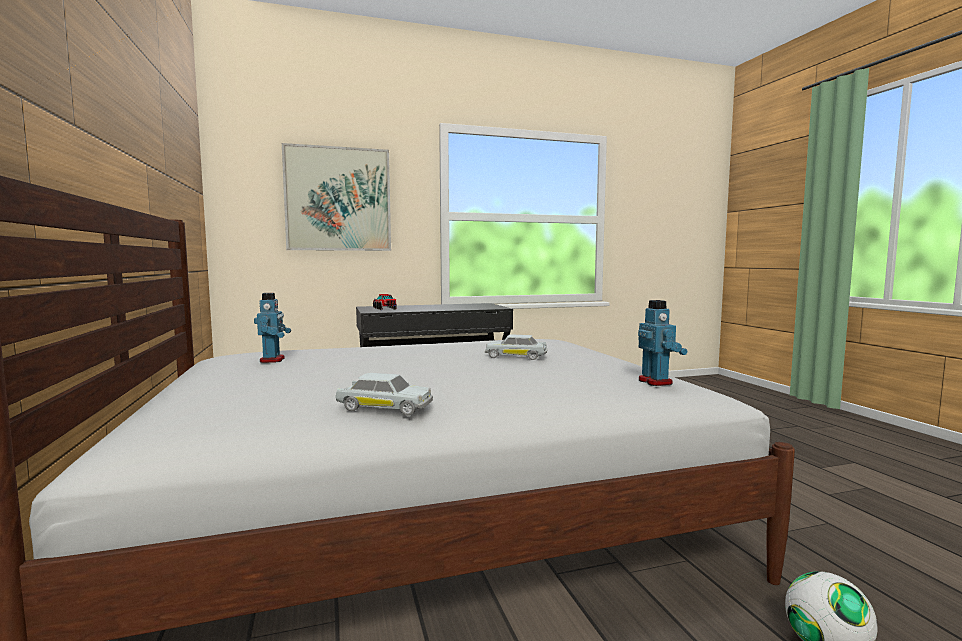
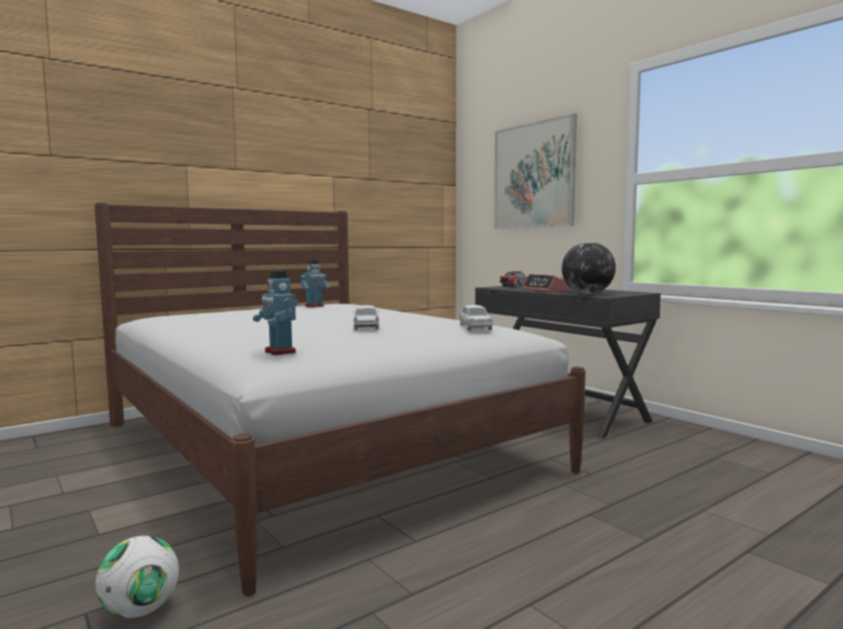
camera: 70 degrees right, 0 degrees up
white toy car [335,373,433,416] -> white toy car moved to [459,305,493,330]
toy robot [638,300,687,386] -> toy robot turned 90 degrees clockwise [253,270,298,355]
none -> alarm clock [523,274,572,292]
none -> globe [562,242,616,294]

